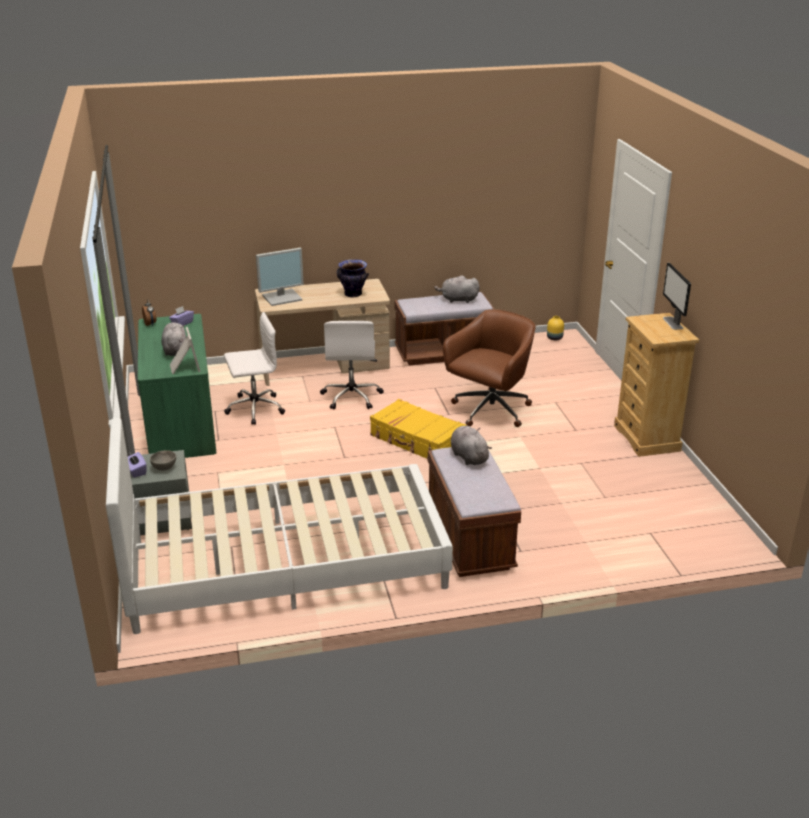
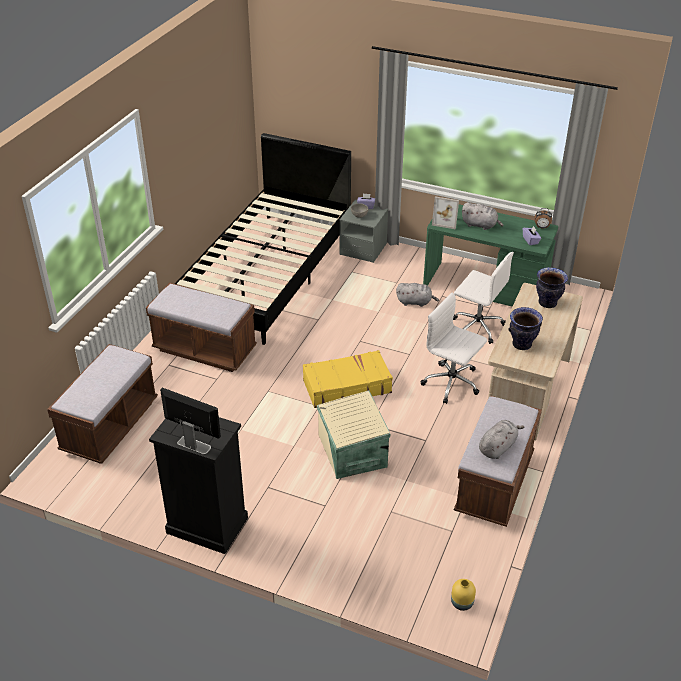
camera: 125 degrees right, 10 degrees up
white bed [106,418,453,634] -> black bed [175,133,351,345]
white office chair [224,312,285,425] -> white office chair turned 75 degrees counterclockwise [453,252,514,344]
monitor [256,248,304,306] -> vase [536,267,568,308]
brown office chair [443,309,536,427] -> beige storage box [317,390,390,479]
grey plush toy [451,426,492,465] -> grey plush toy moved to [396,283,439,307]
beige dresser [614,313,699,457] -> black dresser [149,417,248,554]
none -> brown bench [47,344,158,464]

